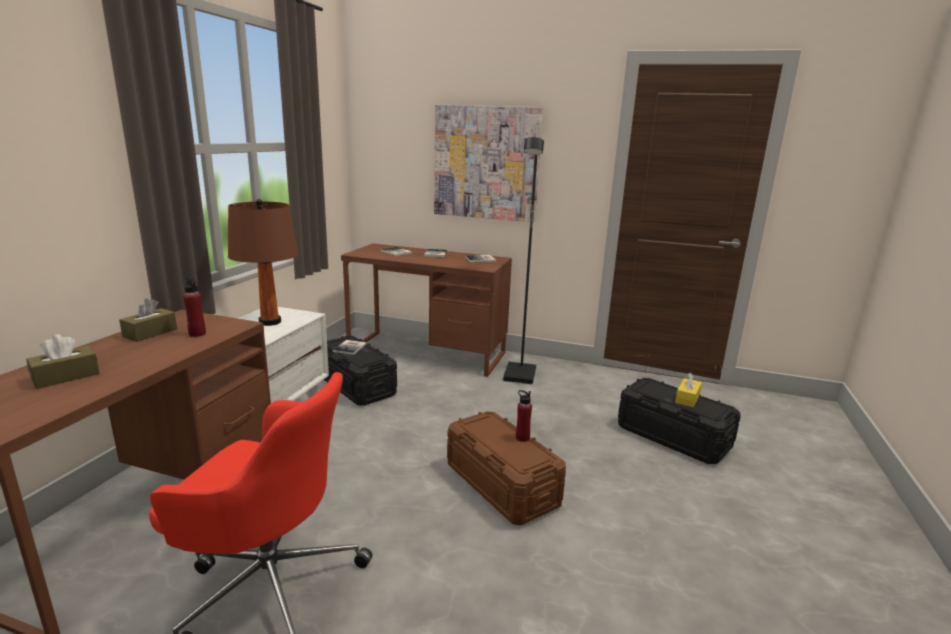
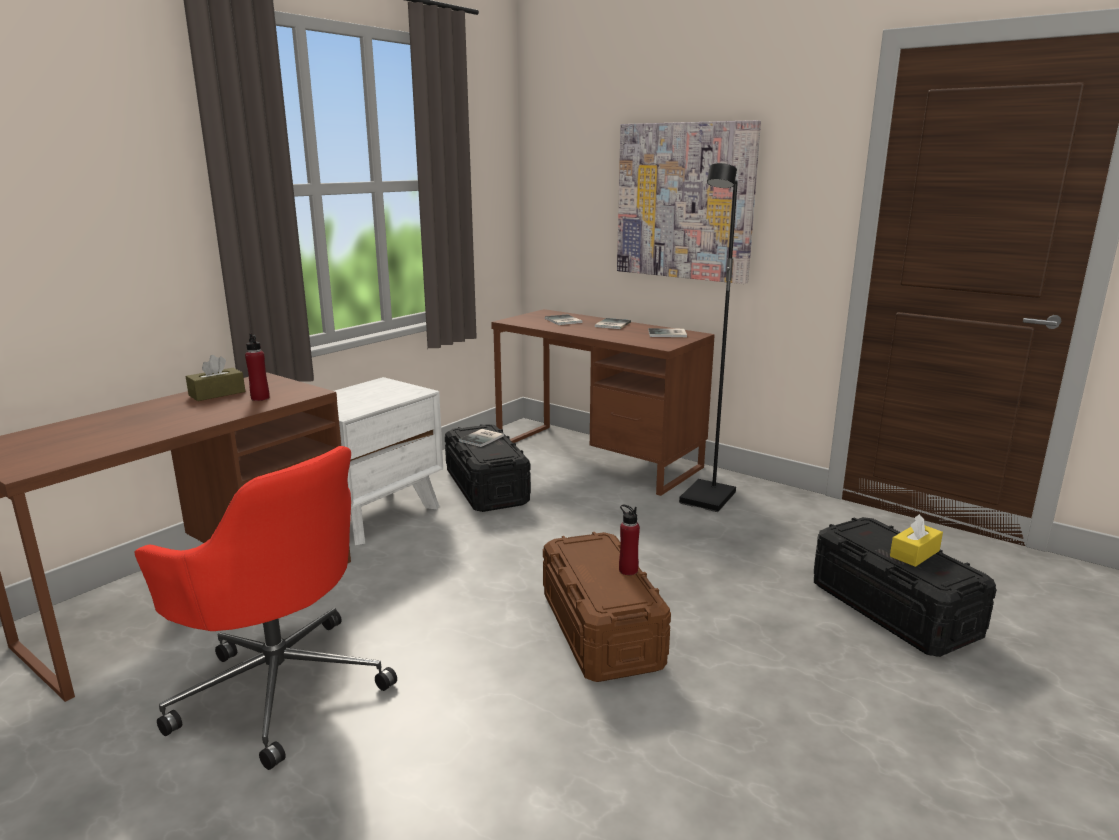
camera: 20 degrees right, 0 degrees up
brown tissue box [26,334,100,389] -> none
brown table lamp [228,199,299,326] -> none

